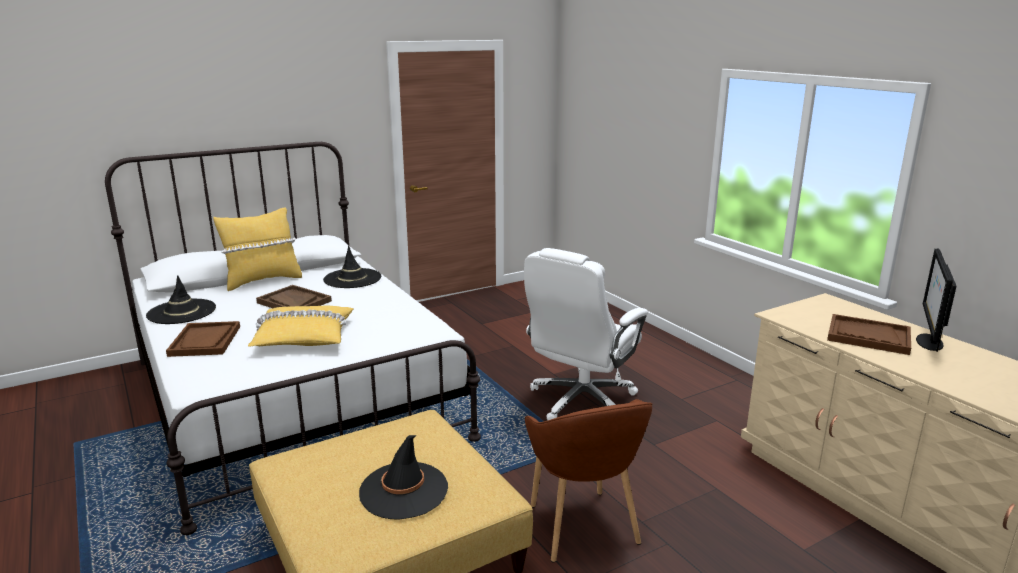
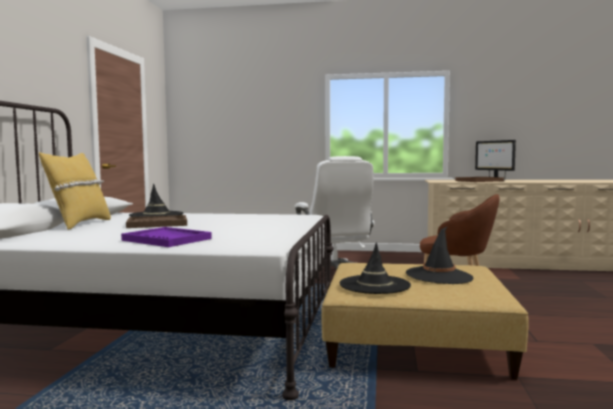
camera: 50 degrees left, 15 degrees down
black hat [146,275,216,324] -> black hat moved to [340,242,411,294]
brown tray [166,321,240,357] -> purple tray [121,227,212,247]
yellow pillow [248,306,354,347] -> none

